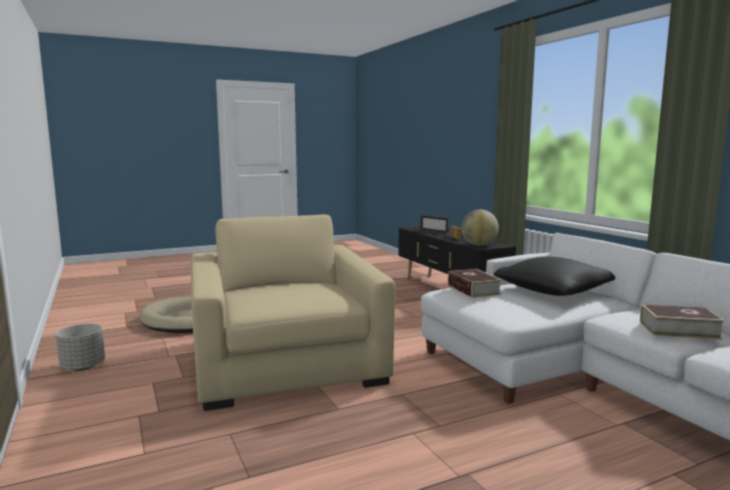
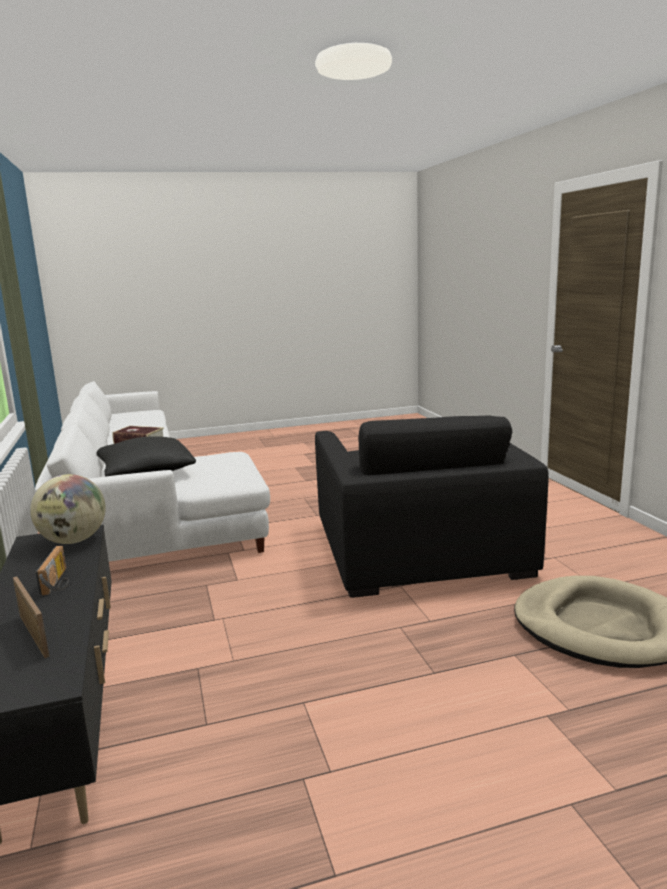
camera: 170 degrees left, 5 degrees up
grey planter [56,323,105,371] -> none
beige armchair [191,215,395,411] -> black armchair [315,416,549,598]
book [448,269,502,298] -> none

